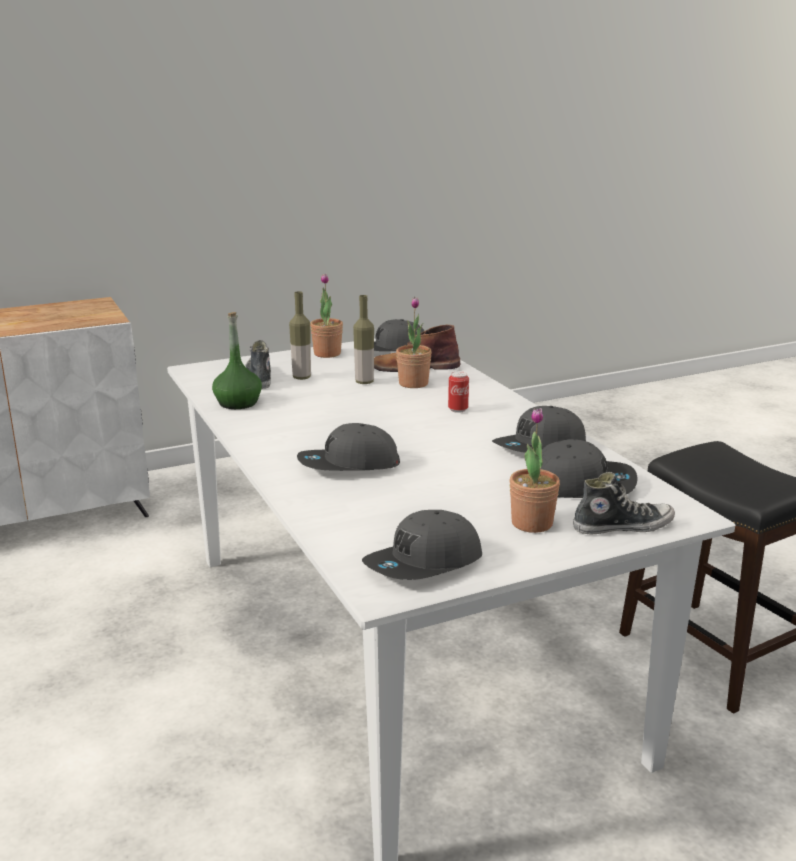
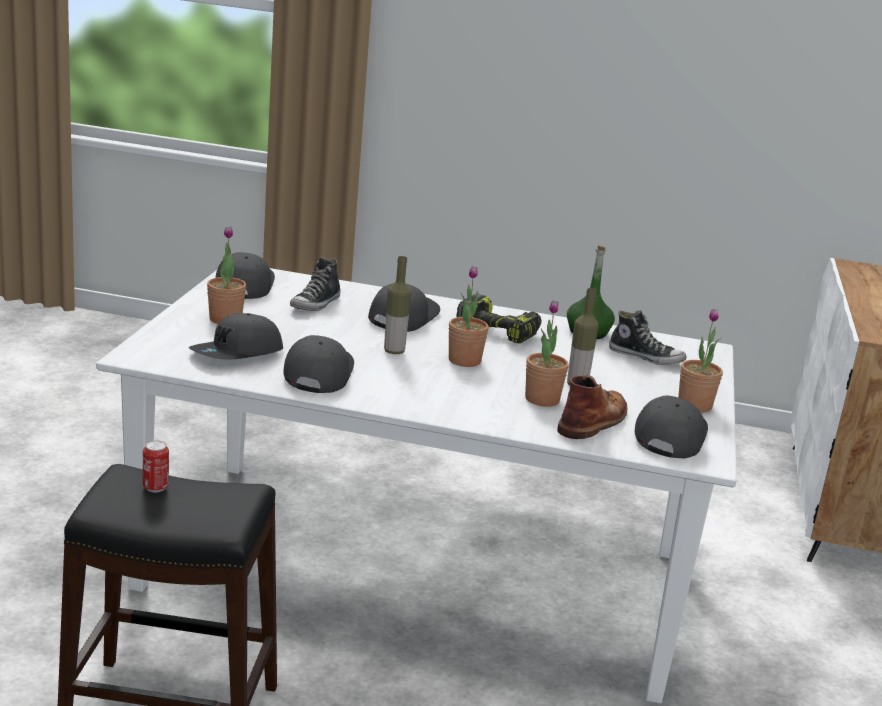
camera: 125 degrees right, 0 degrees up
bottle [289,291,311,380] -> bottle moved to [384,256,411,354]
can [448,371,469,413] -> can moved to [143,441,169,493]
shoe [573,472,675,534] -> shoe moved to [290,257,341,311]
none -> potted plant [449,266,489,367]
none -> power drill [456,294,541,344]

